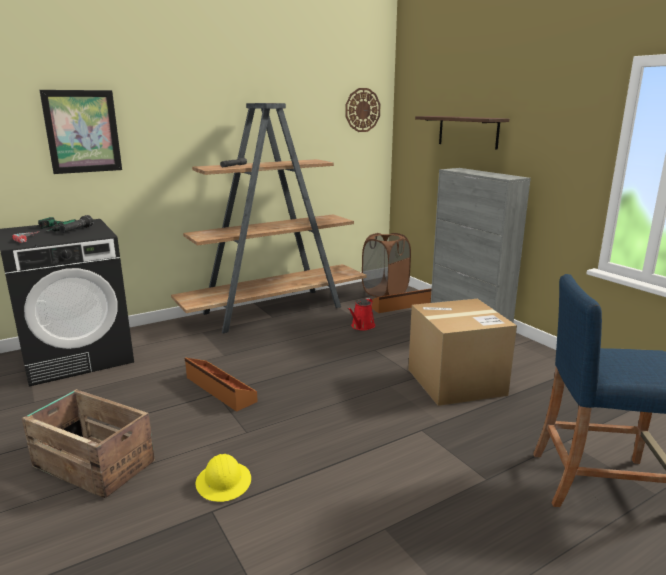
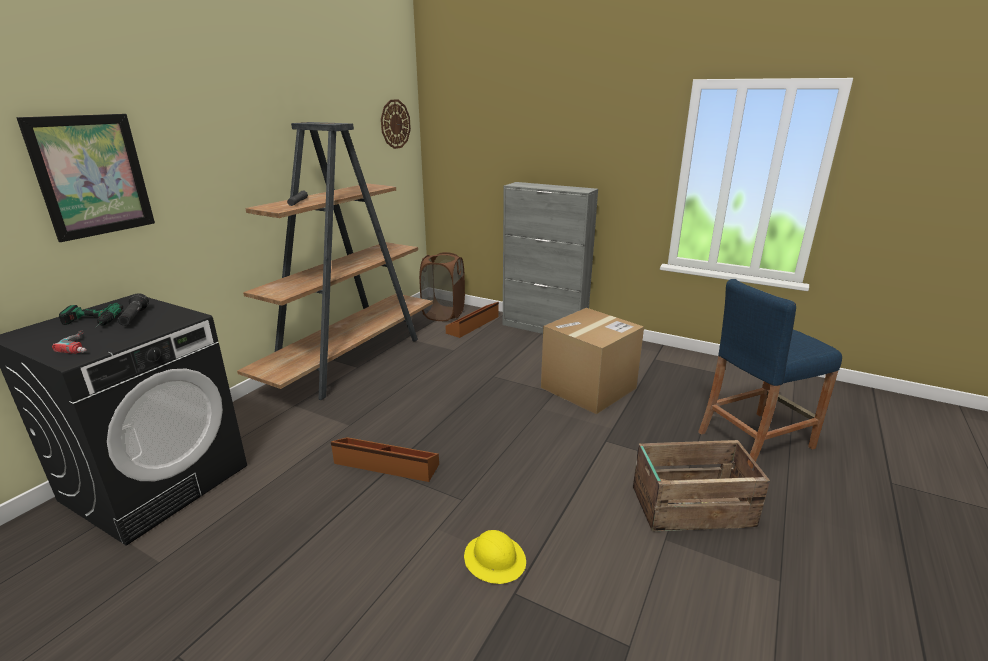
camera: 30 degrees left, 5 degrees up
crate [22,389,155,499] -> crate moved to [633,440,770,531]
red watering can [347,298,375,331] -> none
shelf [415,116,509,150] -> none

